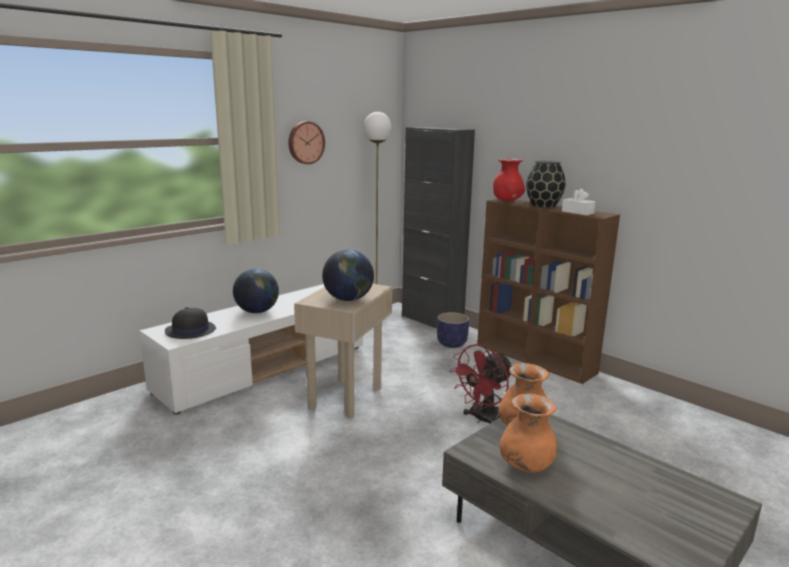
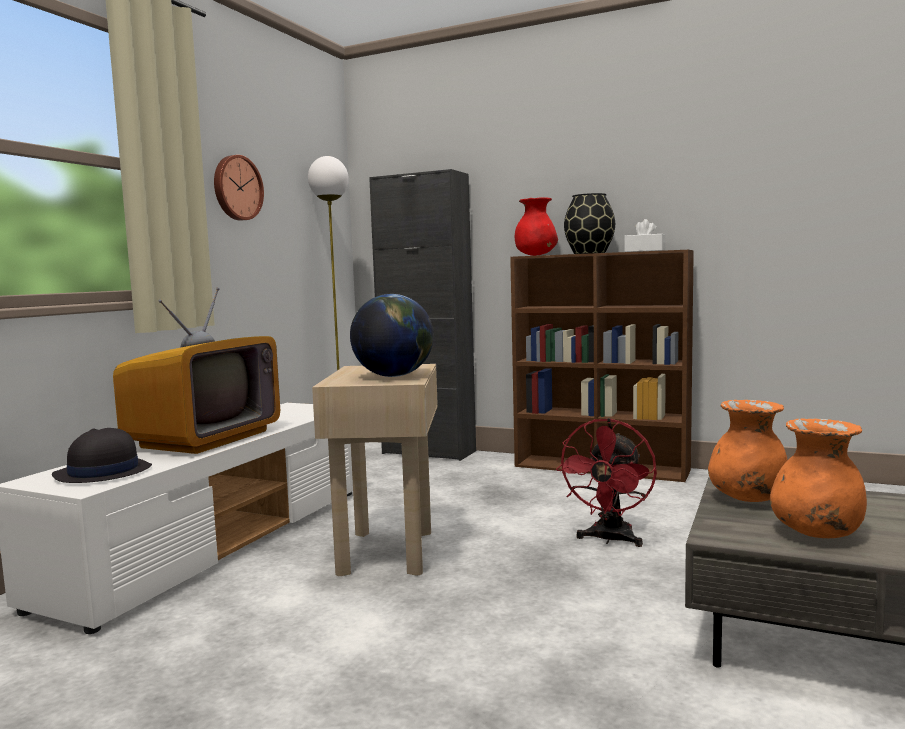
camera: 20 degrees left, 10 degrees down
globe [233,269,279,313] -> television [113,287,280,454]
planter [437,312,469,348] -> none

